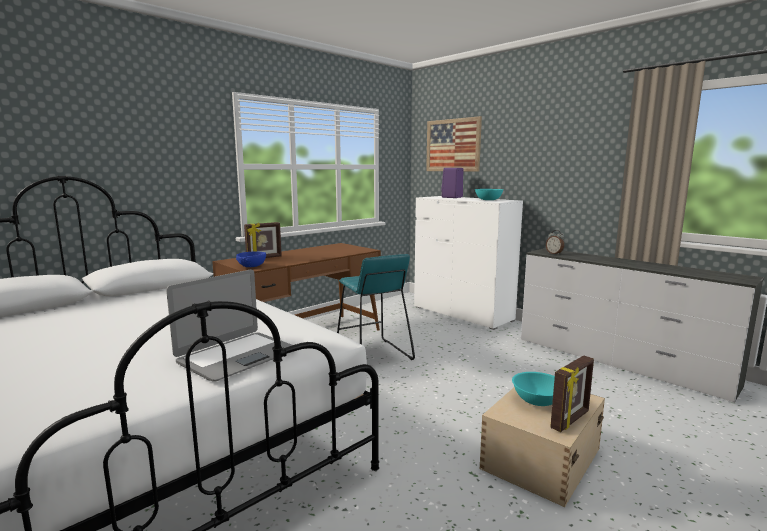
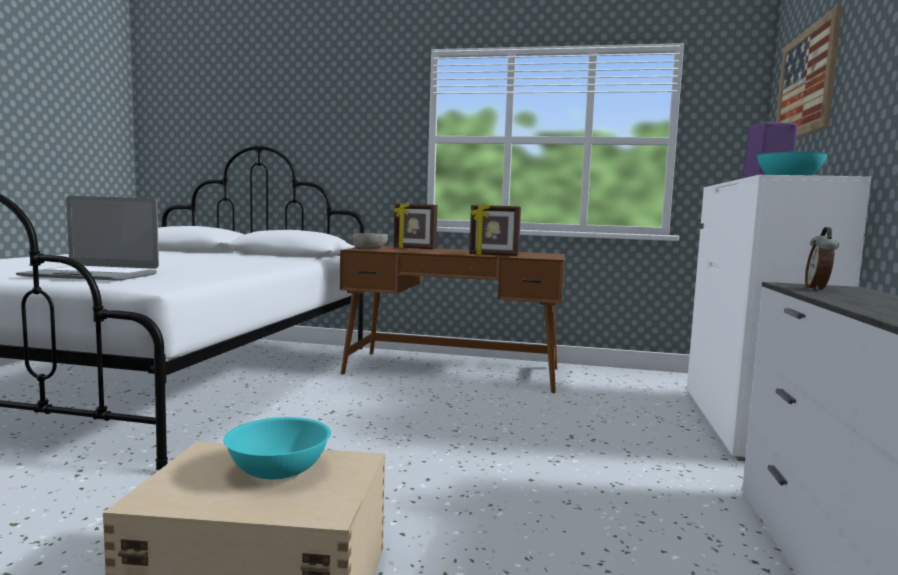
camera: 55 degrees right, 5 degrees down
blue bowl [236,251,266,267] -> grey bowl [352,233,388,249]
turquoise stool [337,254,415,360] -> none
picture frame [550,355,594,432] -> picture frame moved to [469,203,521,256]

